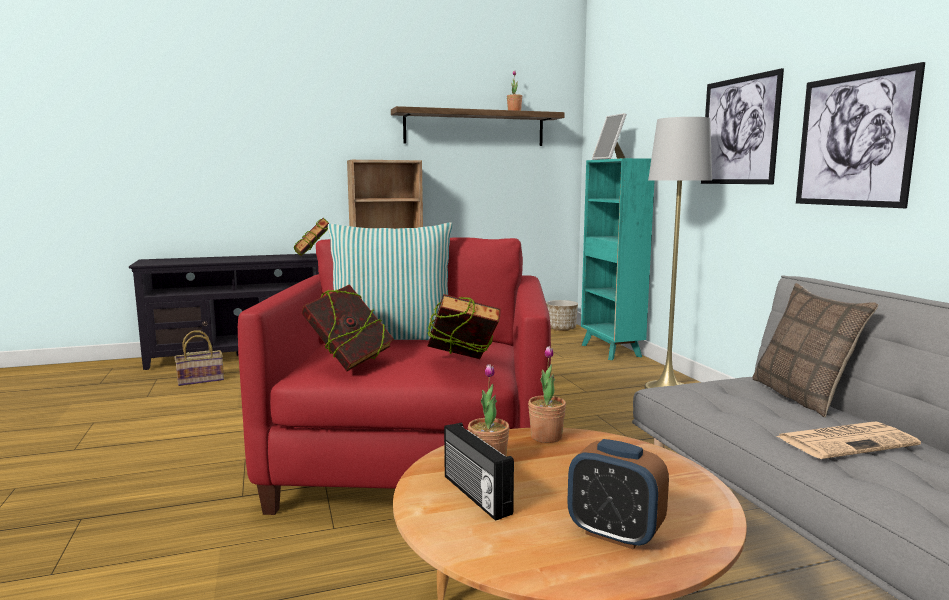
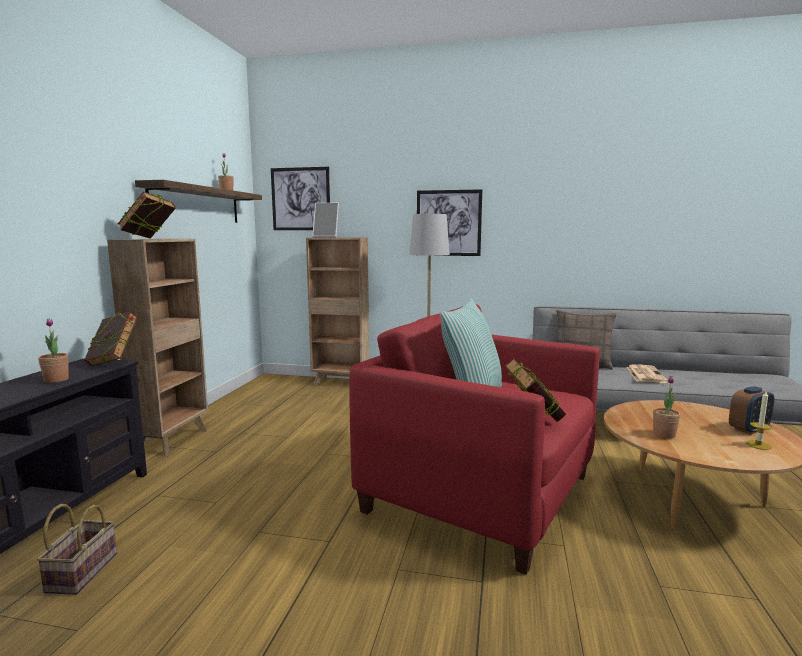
camera: 60 degrees left, 0 degrees up
book [427,294,501,359] -> book moved to [118,191,176,239]
radio [444,423,514,521] -> none
potted plant [528,346,566,443] -> potted plant moved to [38,319,69,383]
planter [546,300,578,331] -> none
turquoise bookcase [581,158,654,360] -> brown bookcase [306,237,369,386]
picture [796,62,925,208] -> picture moved to [271,167,330,230]
none -> candle [745,391,772,450]

